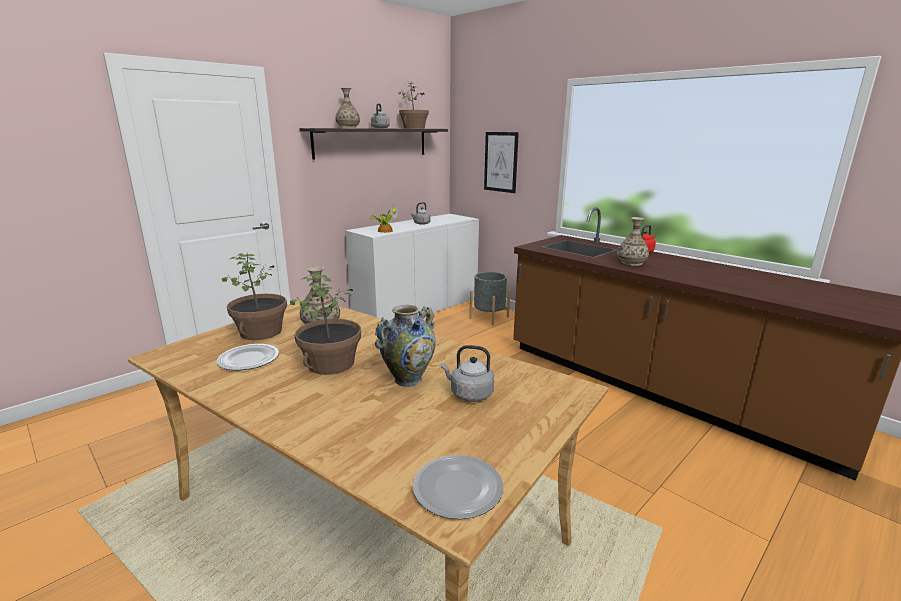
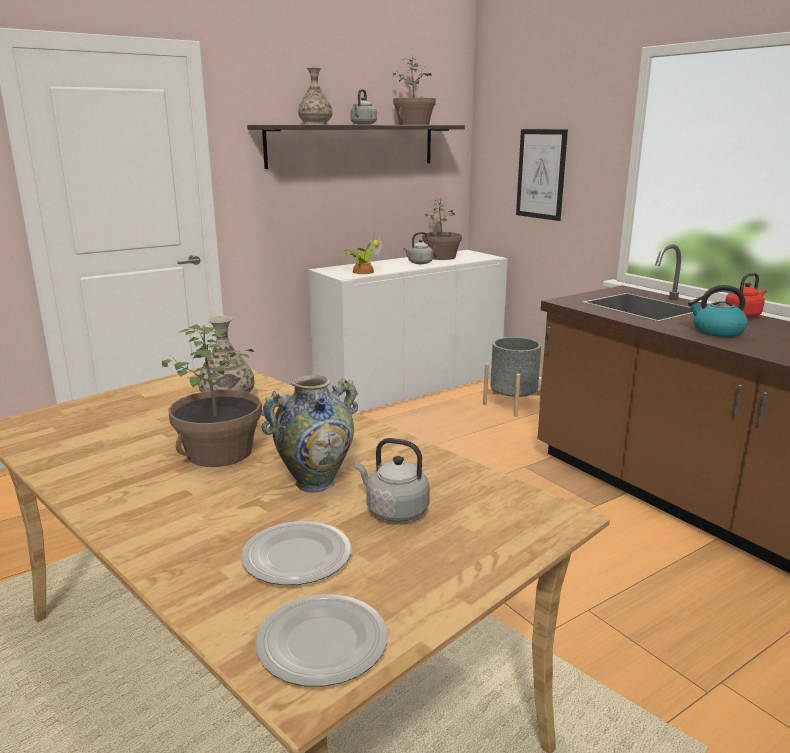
camera: 10 degrees right, 0 degrees up
plate [216,344,279,370] -> plate moved to [241,521,351,585]
potted plant [222,253,287,340] -> potted plant moved to [422,198,462,260]
vase [617,217,649,266] -> kettle [688,285,748,337]

